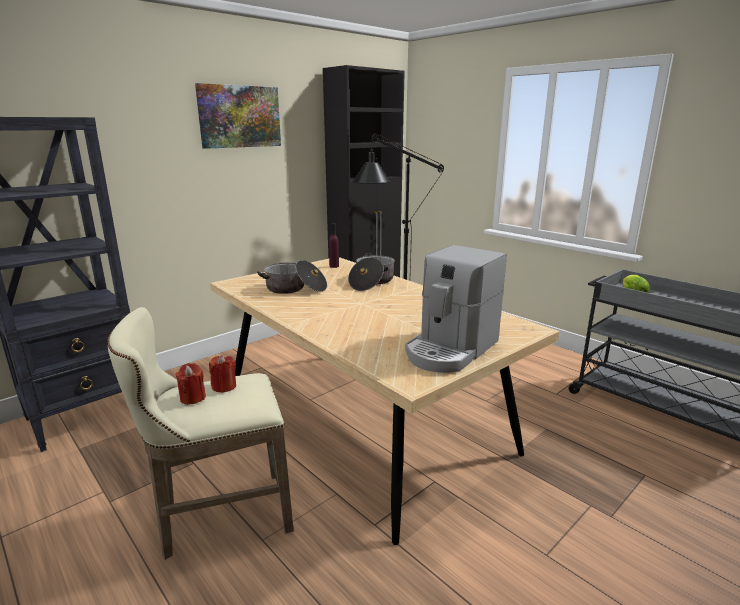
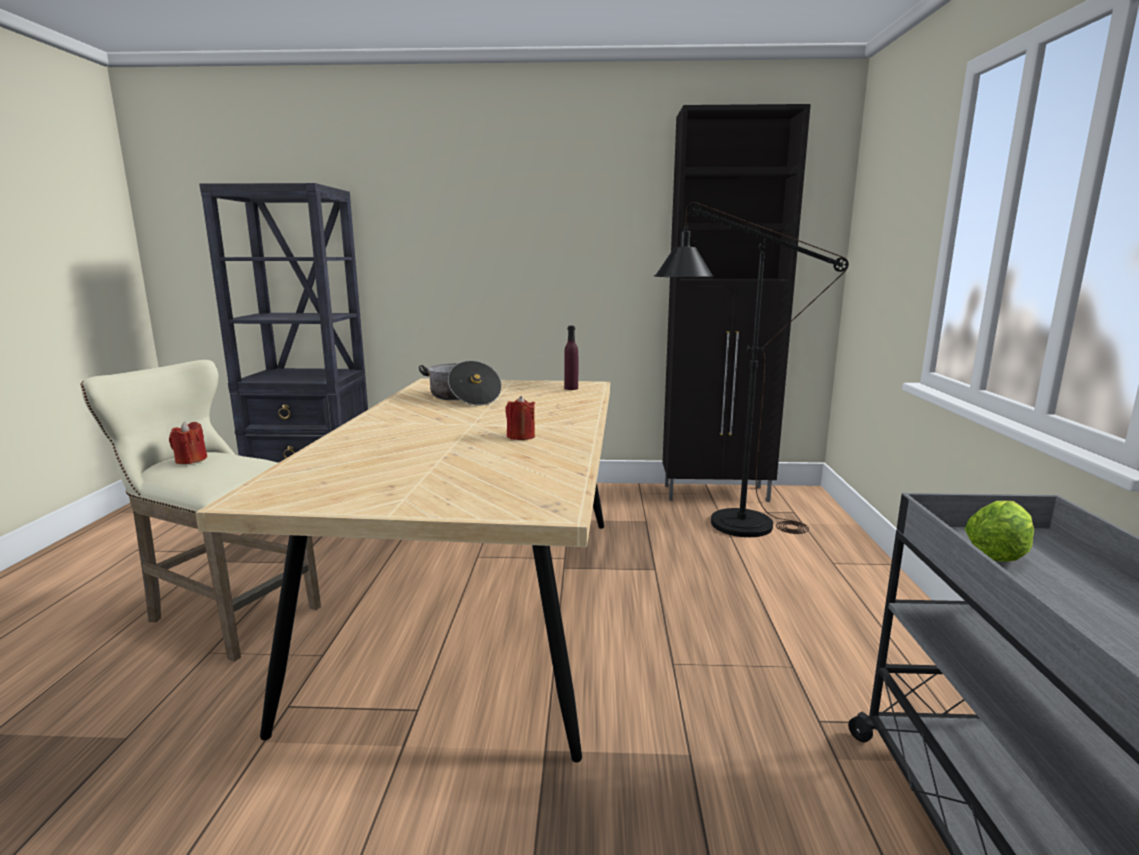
camera: 45 degrees right, 5 degrees down
picture [195,83,281,149] -> none
red candle [209,355,236,393] -> red candle moved to [506,396,535,440]
cooking pot [348,253,395,291] -> none
coffee machine [405,245,507,373] -> none

